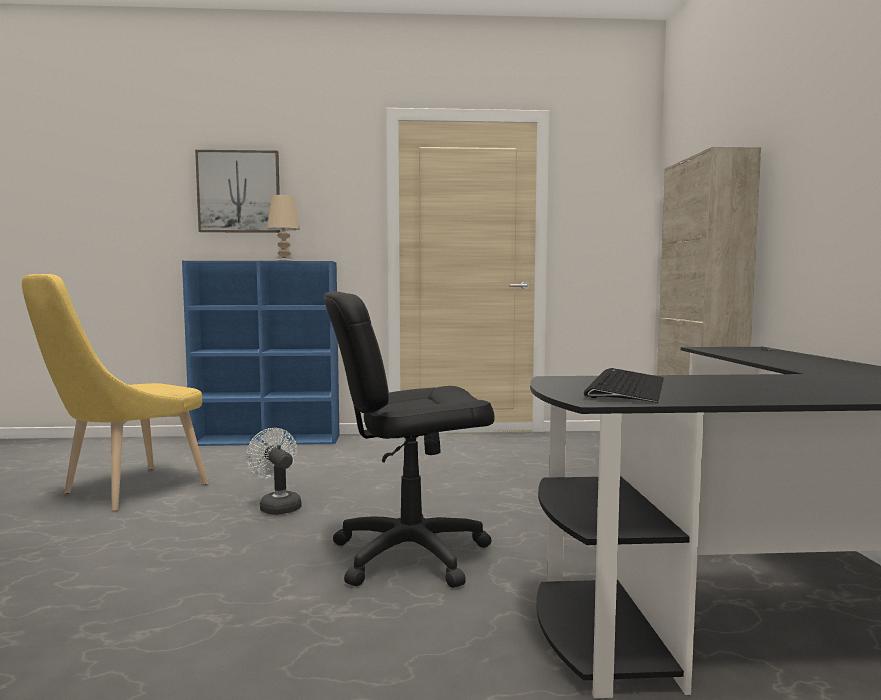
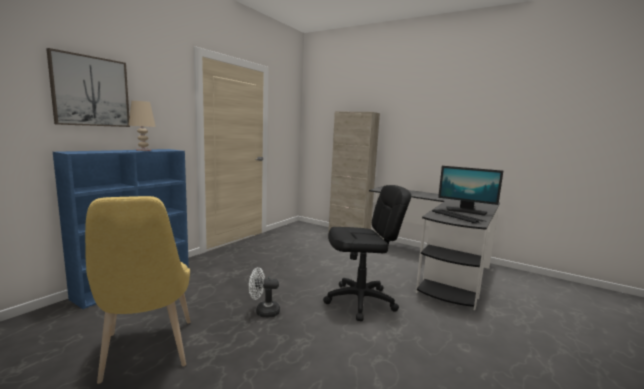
camera: 55 degrees left, 5 degrees up
black office chair [323,291,495,588] -> black office chair turned 120 degrees counterclockwise [323,185,411,321]
none -> monitor [438,166,503,216]

